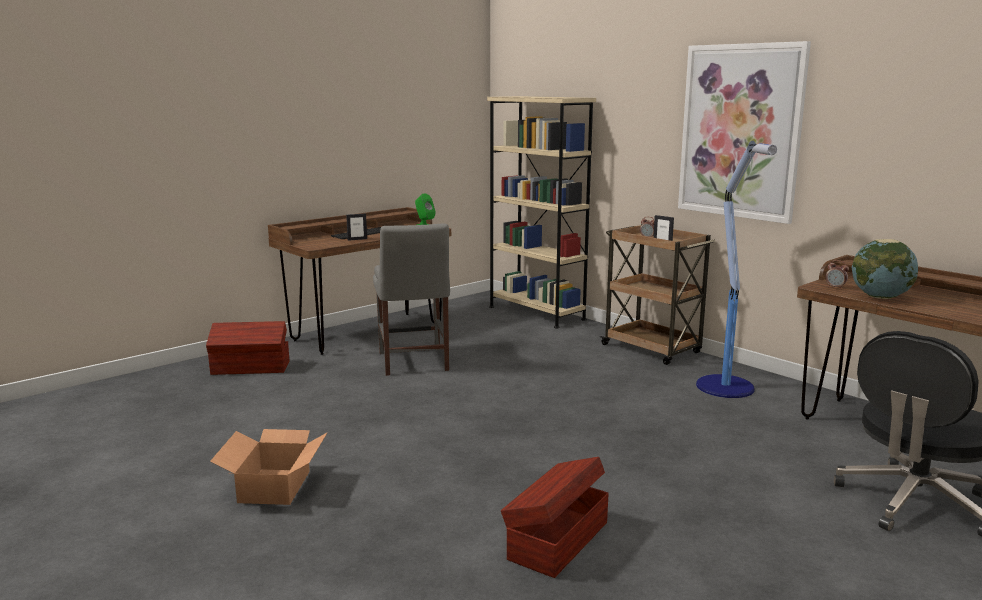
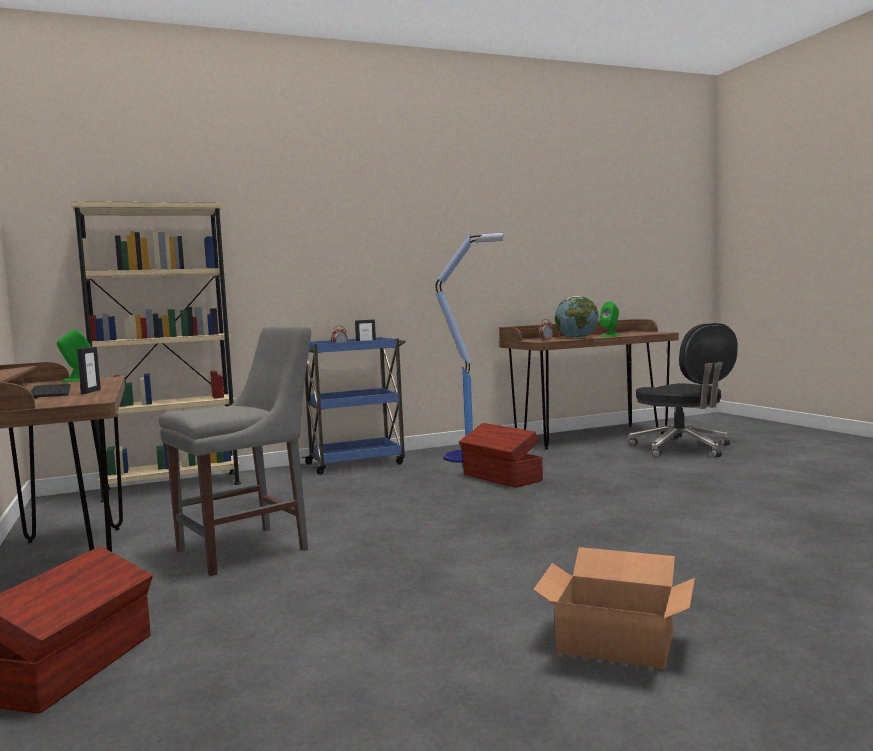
camera: 70 degrees left, 10 degrees down
grey chair [373,224,450,376] -> grey chair turned 45 degrees counterclockwise [159,326,311,576]
brown storage box [501,457,609,578] -> brown storage box moved to [459,423,543,488]
brown cart [600,224,715,365] -> blue cart [302,337,406,475]
picture [678,41,811,224] -> none
none -> green speaker [599,301,620,337]

